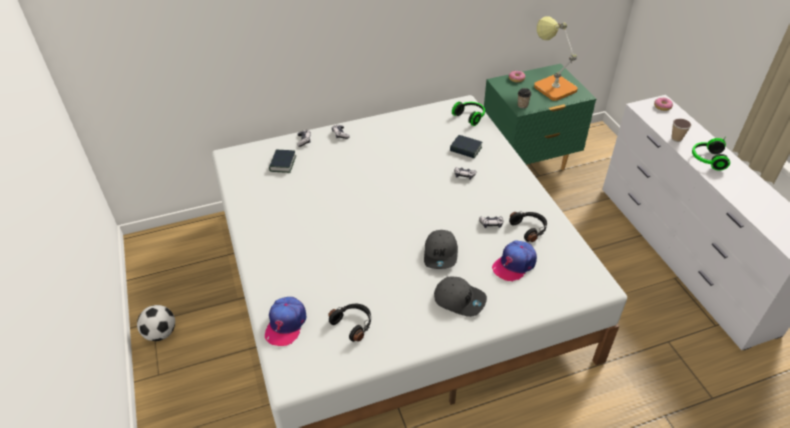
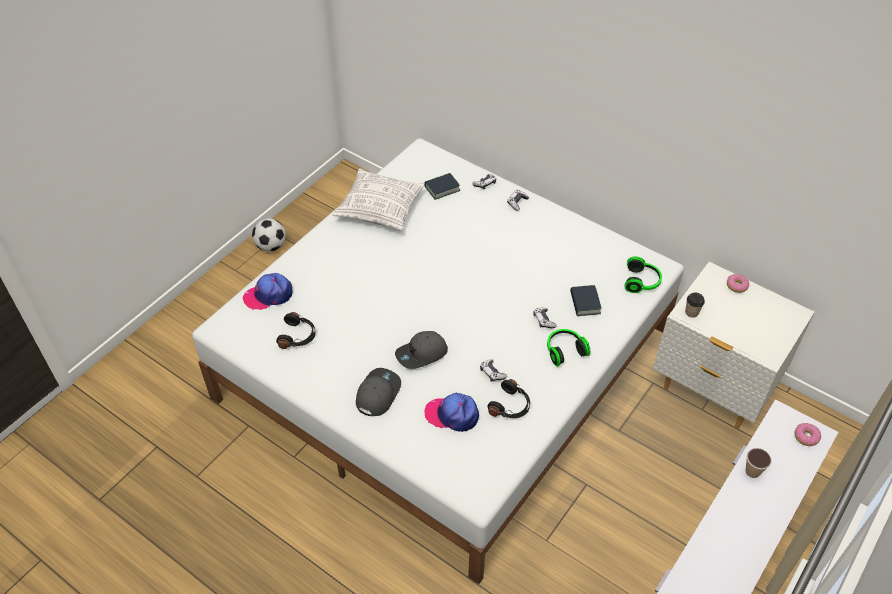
camera: 55 degrees right, 5 degrees up
grey cap [434,277,487,317] -> grey cap turned 150 degrees counterclockwise [356,368,401,416]
green nightstand [484,64,596,170] -> white nightstand [653,262,814,429]
table lamp [534,17,578,101] -> none
headphones [692,137,730,171] -> headphones moved to [547,329,590,367]
none -> pillow [332,168,425,232]

